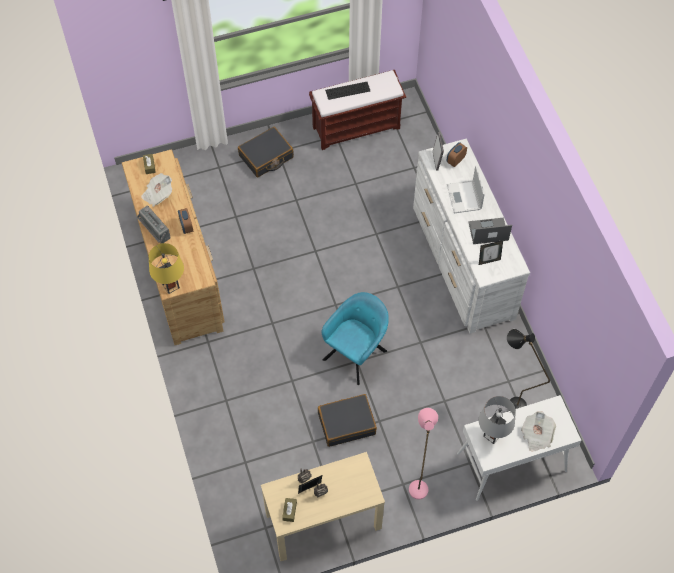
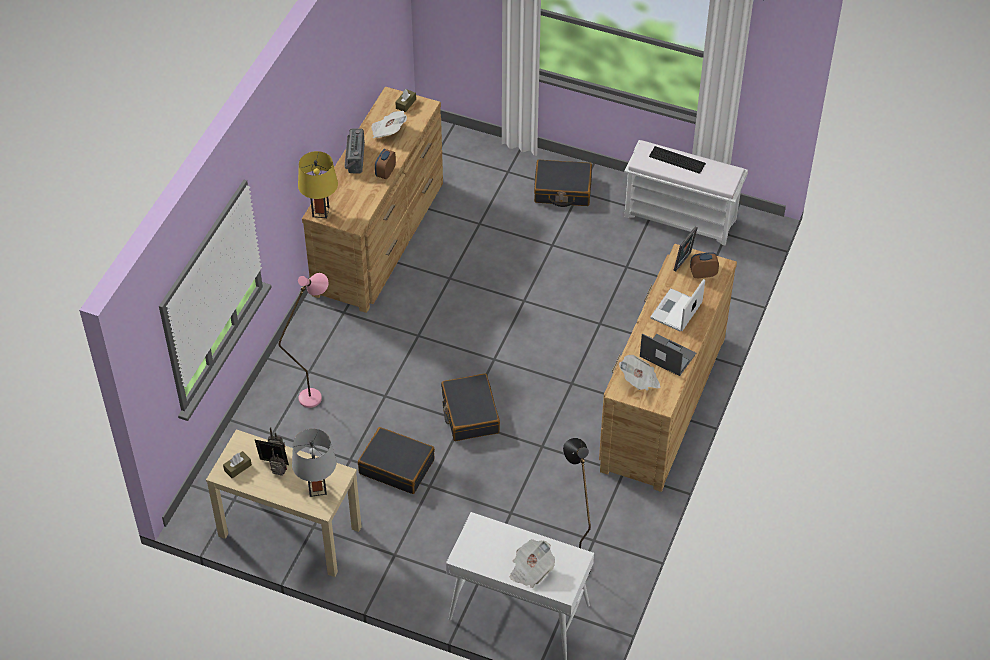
camera: 40 degrees right, 10 degrees down
brown bench [309,70,406,150] -> white bench [624,140,748,245]
turquoise armchair [321,292,389,385] -> black suitcase [441,374,500,441]
pink floor lamp [409,408,438,499] -> pink floor lamp moved to [279,273,329,408]
white dresser [413,139,530,333] -> brown dresser [599,244,737,492]
picture frame [479,240,503,265] -> newspaper [619,355,661,391]
grey table lamp [479,396,516,444] -> grey table lamp moved to [292,429,336,497]

